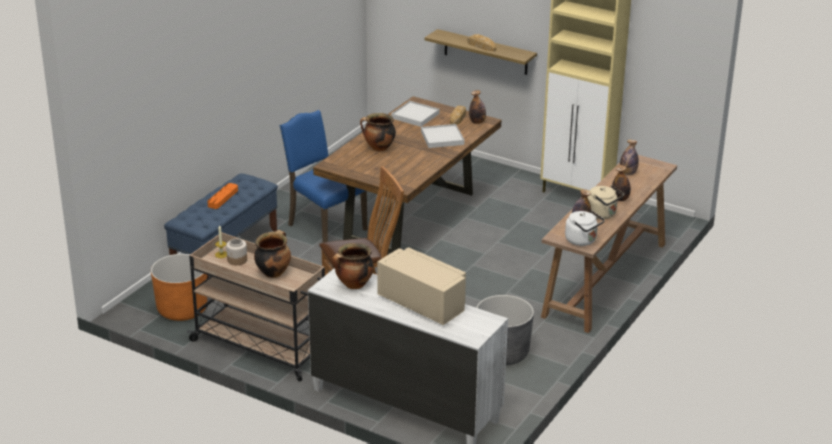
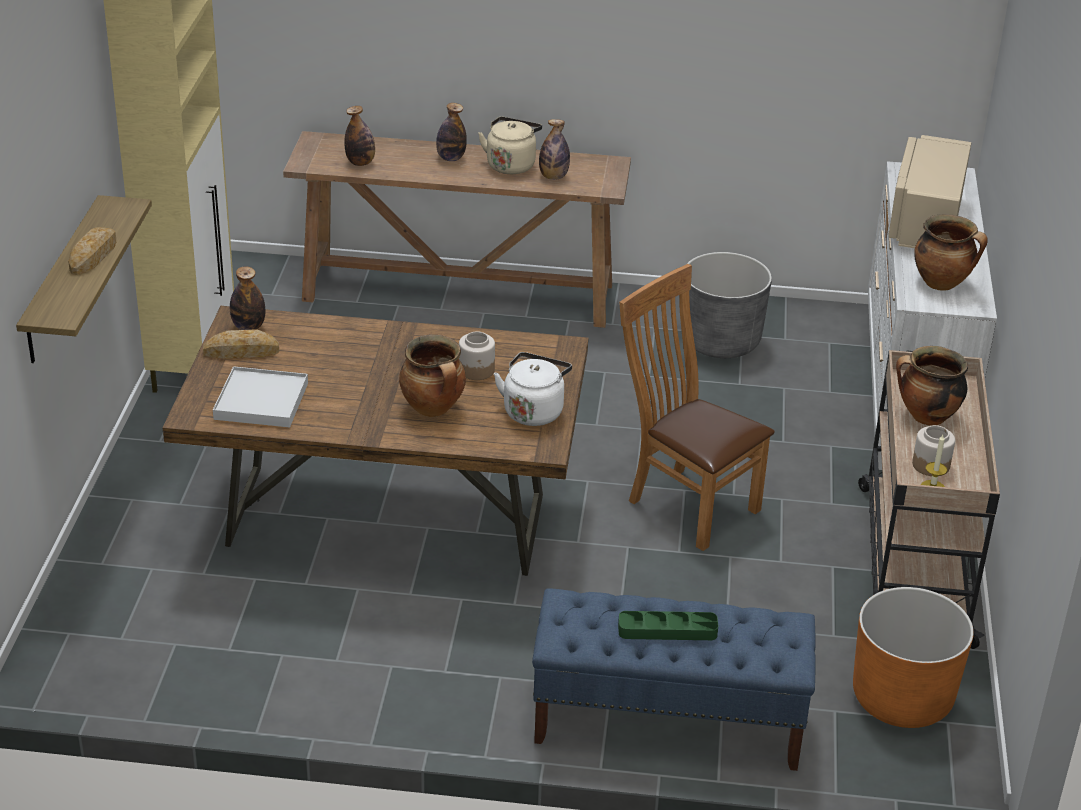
camera: 115 degrees left, 5 degrees up
orange tray [207,183,238,209] -> green tray [618,611,718,640]
blue chair [280,110,367,243] -> none
white tray [421,124,464,148] -> none
white kettle [565,210,605,246] -> white kettle moved to [494,352,572,426]
none -> jar [459,331,495,380]

